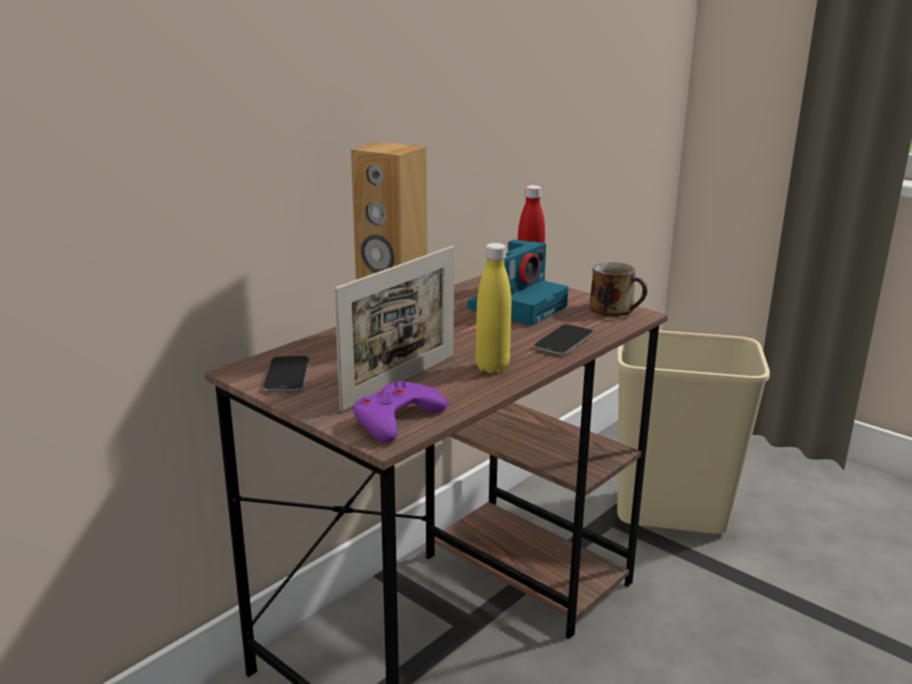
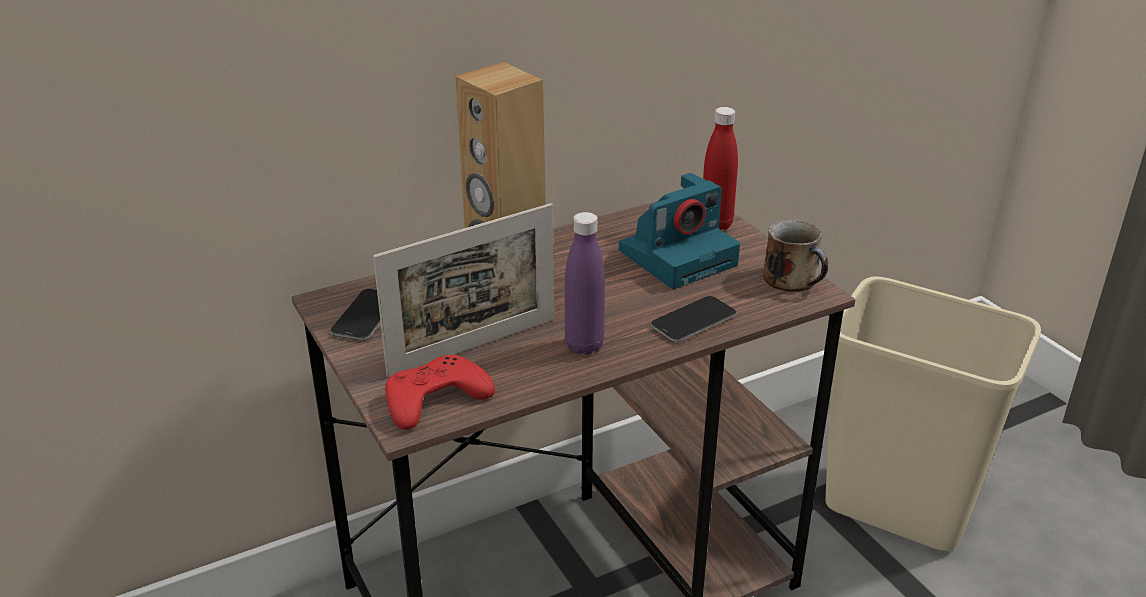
camera: 20 degrees right, 10 degrees up
purple game controller [353,381,448,443] -> red game controller [385,355,495,430]
yellow bottle [476,243,511,373] -> purple bottle [565,212,605,355]

